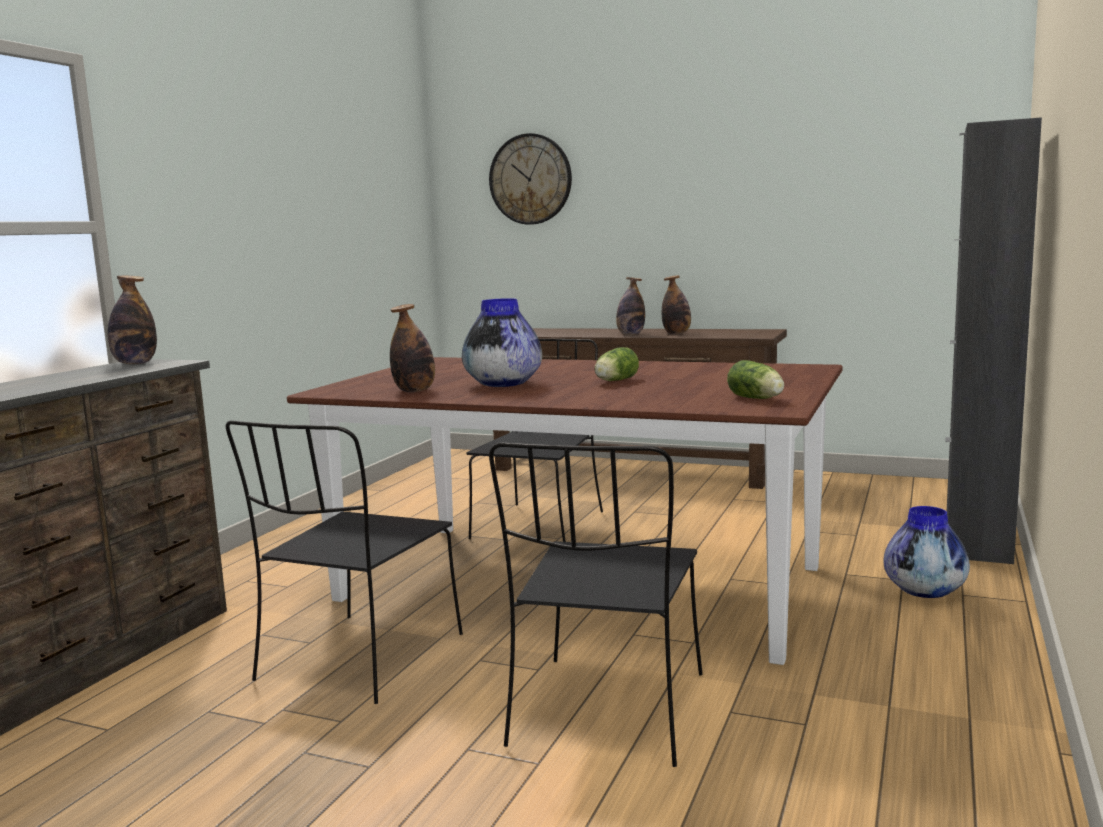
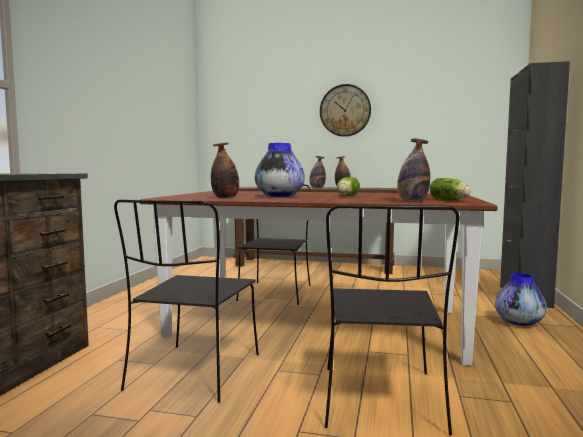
camera: 10 degrees left, 5 degrees down
bottle [108,276,157,364] -> bottle moved to [397,139,430,202]
wall clock [489,133,572,225] -> wall clock moved to [320,84,371,137]

